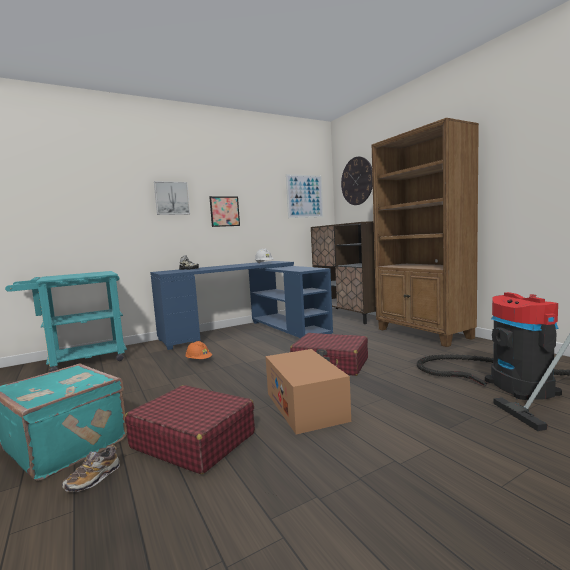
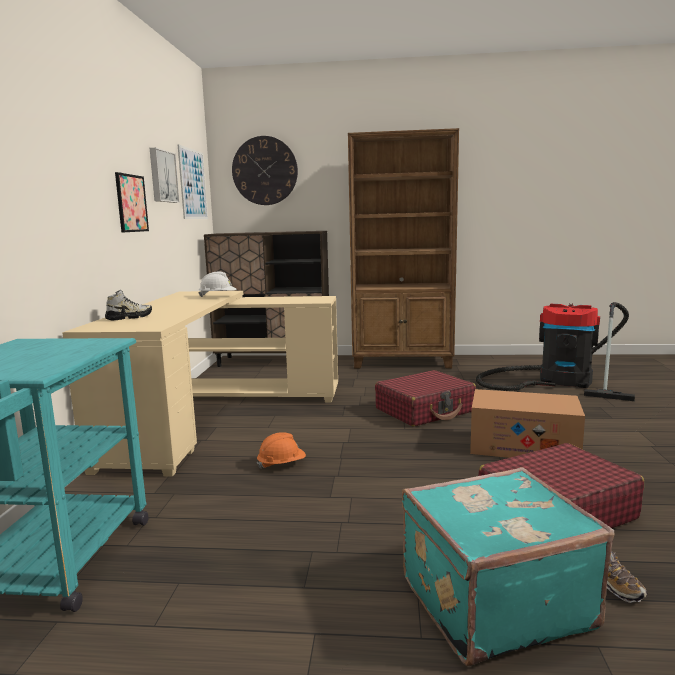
camera: 55 degrees left, 5 degrees up
blue desk [150,261,333,350] -> beige desk [62,291,338,477]
picture [154,181,190,215] -> picture moved to [150,148,180,203]

